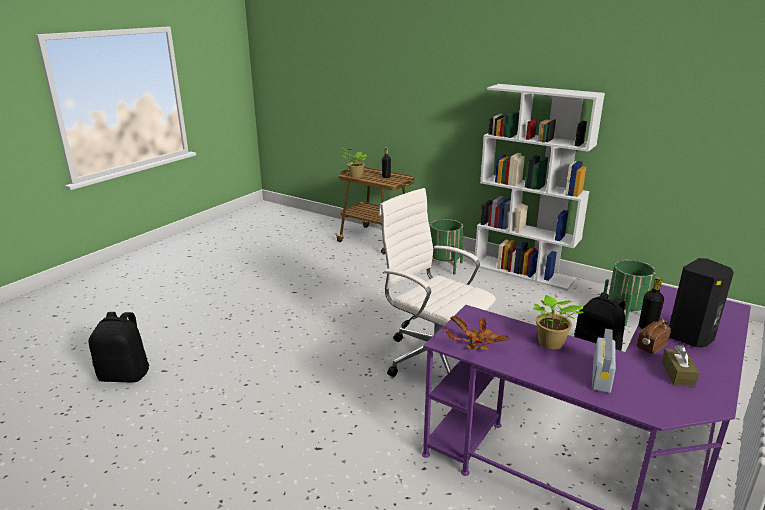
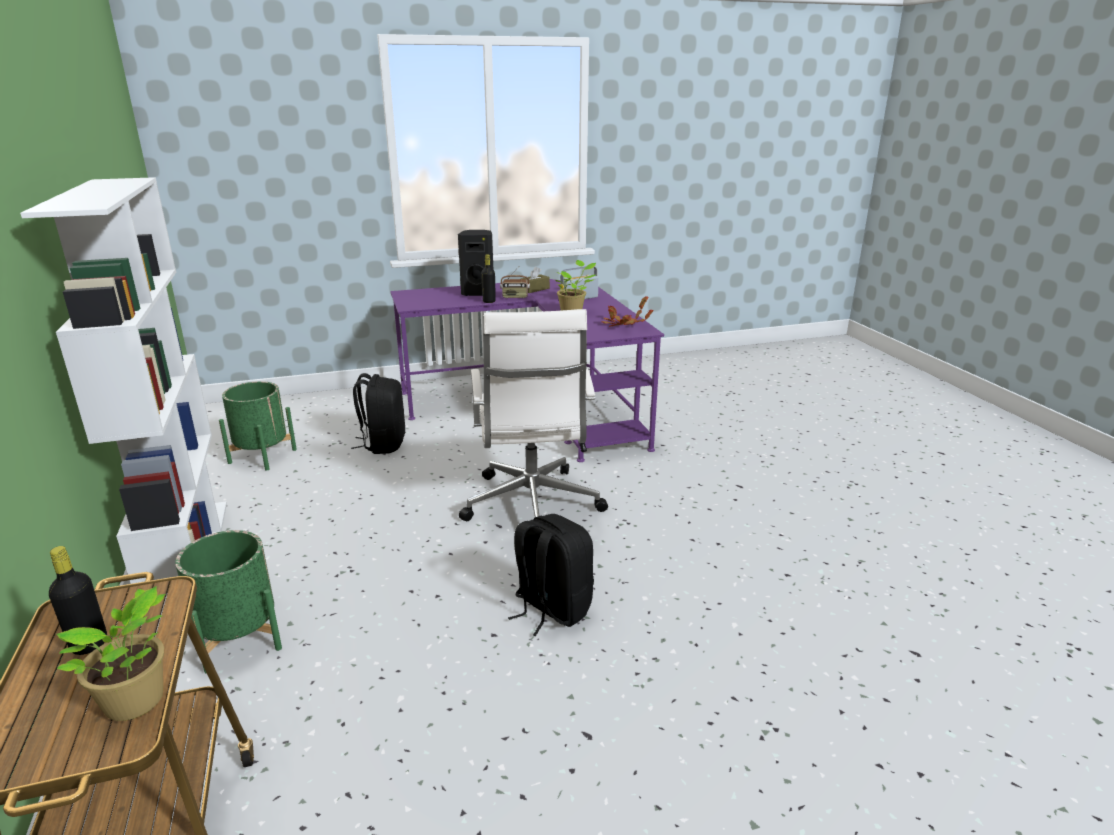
camera: 140 degrees left, 0 degrees up
black backpack [88,312,149,383] -> black backpack moved to [508,514,594,636]

